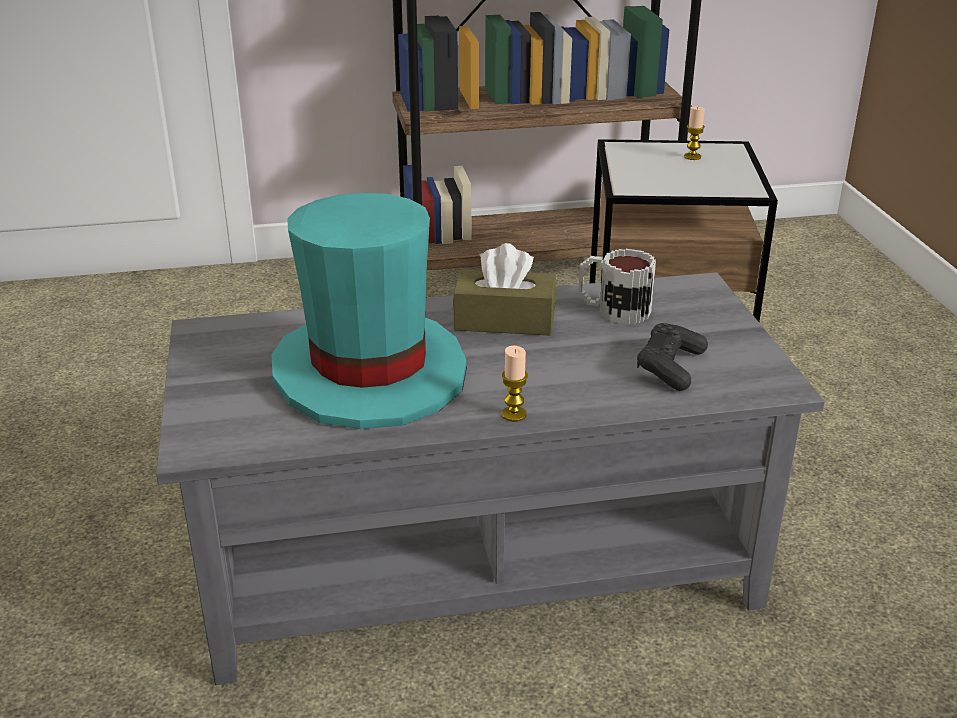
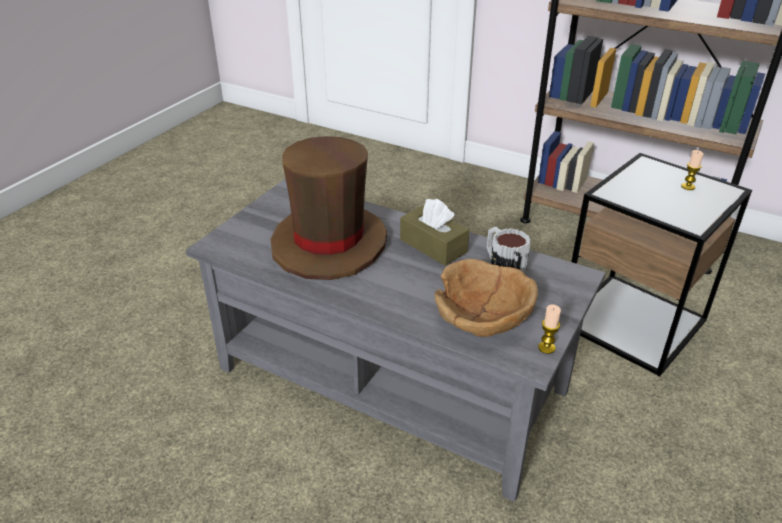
camera: 40 degrees right, 5 degrees up
turquoise hat [271,193,467,429] -> brown hat [270,136,387,280]
candle [502,346,528,422] -> candle moved to [538,304,561,354]
black game controller [637,323,708,391] -> brown bowl [435,259,538,337]

